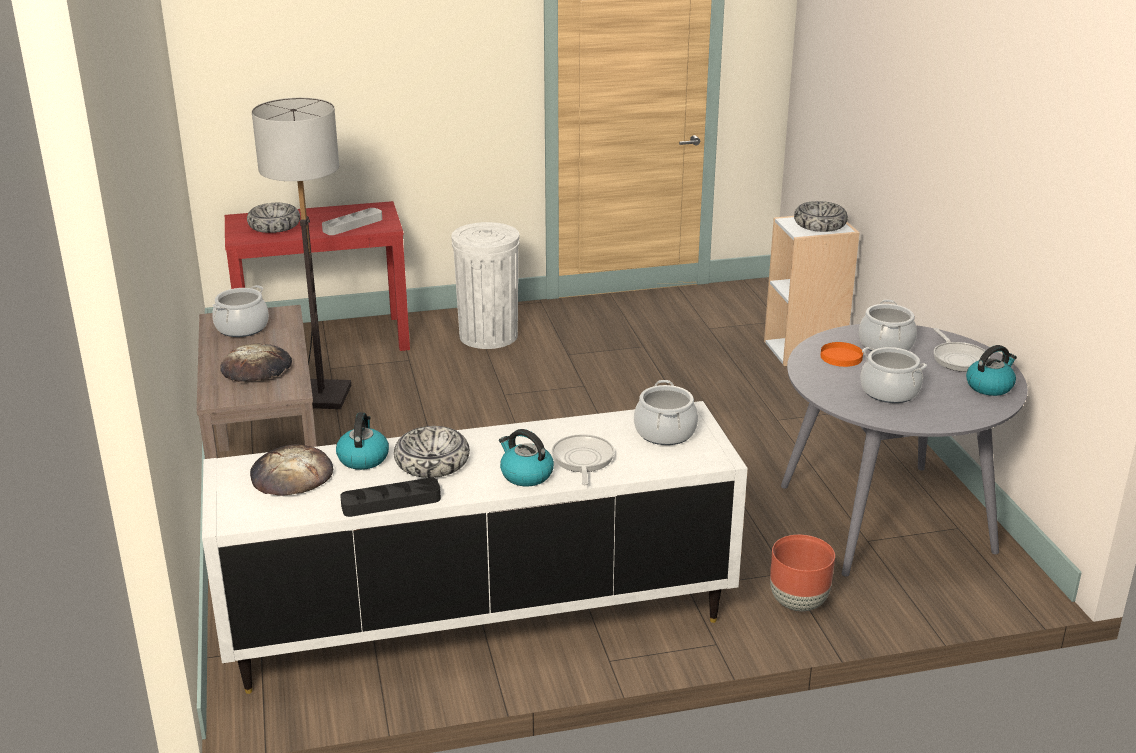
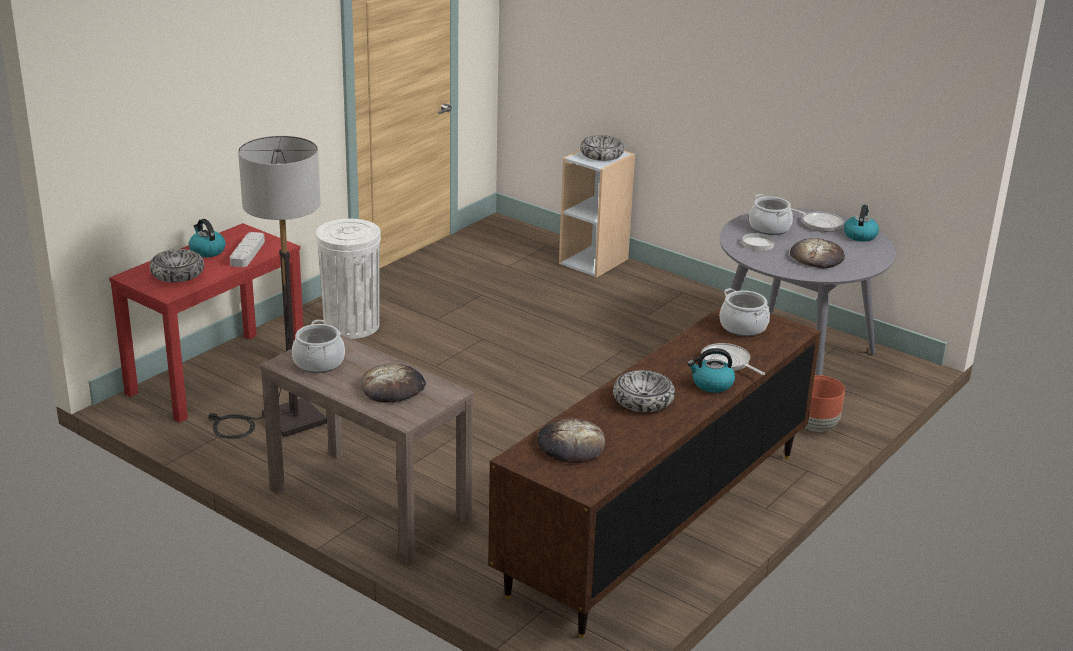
camera: 40 degrees left, 0 degrees up
white cabinet [202,401,748,694] -> brown cabinet [488,307,821,638]
kettle [336,412,389,470] -> kettle moved to [189,219,226,257]
black tray [340,478,441,517] -> none
orange plate [820,342,863,367] -> white plate [742,233,774,251]
cooking pot [860,347,927,403] -> bread [790,238,845,268]

